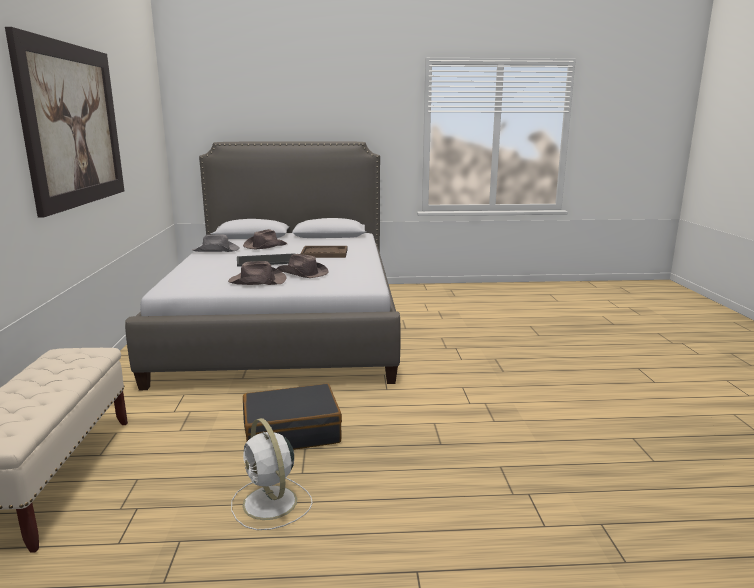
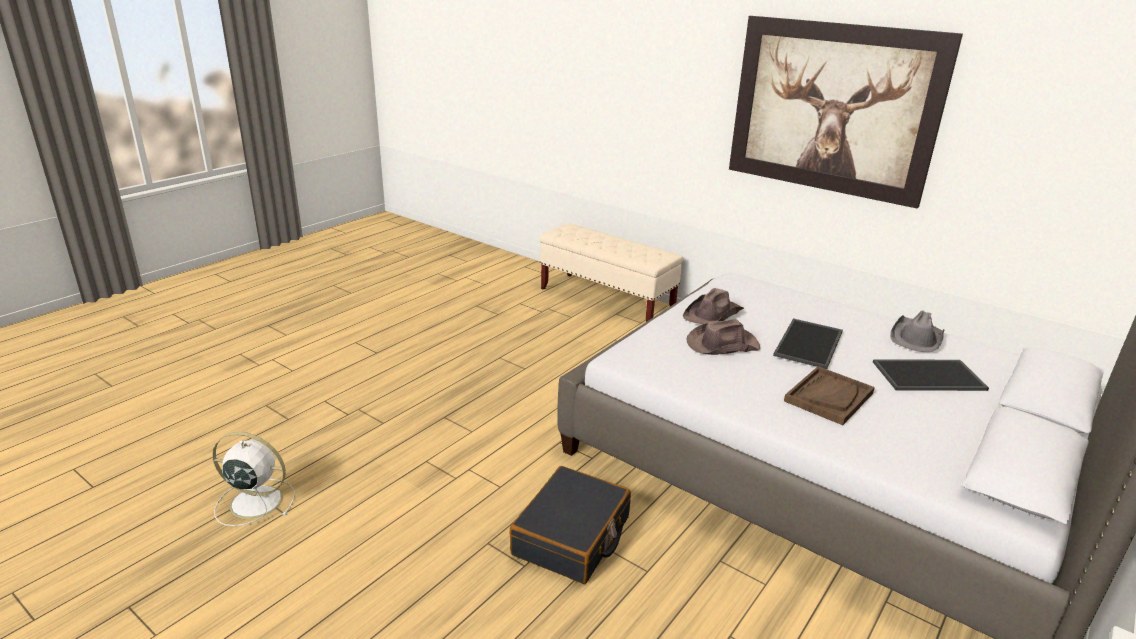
camera: 130 degrees right, 10 degrees up
white fan [231,418,312,530] -> white fan moved to [212,432,295,526]
brown hat [243,229,287,249] -> tray [873,359,989,391]
black suitcase [243,383,342,450] -> black suitcase moved to [510,466,631,584]

